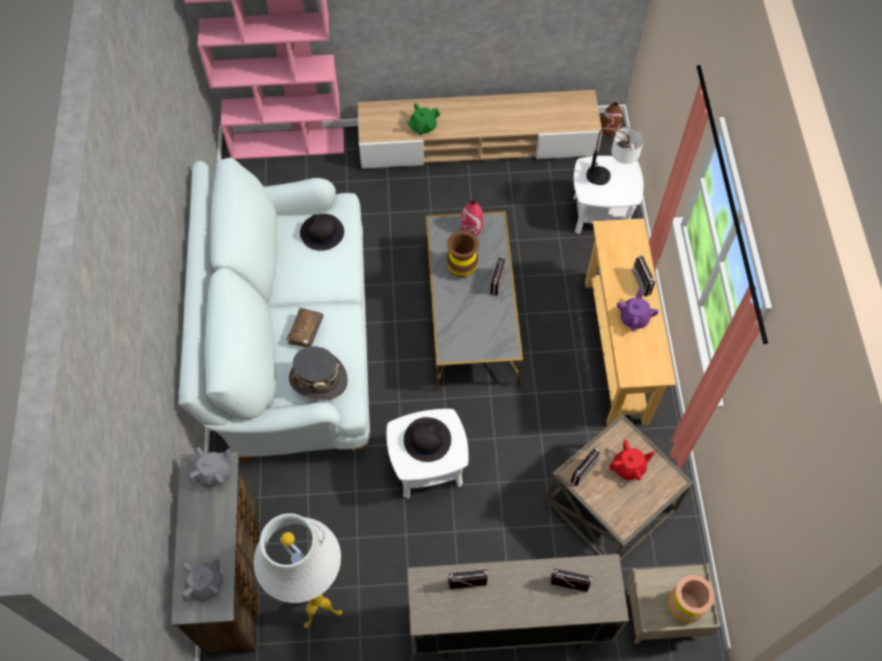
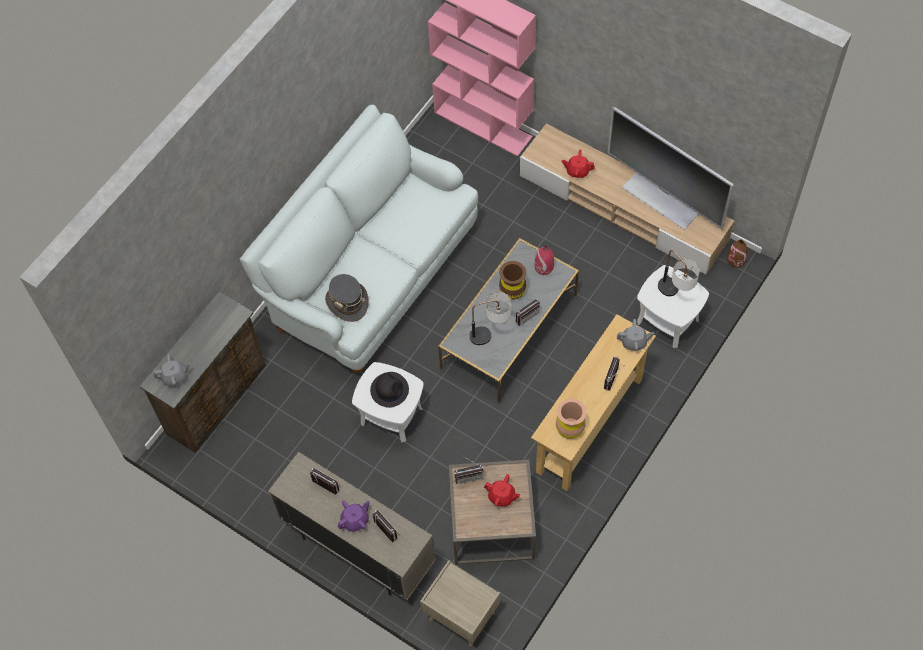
camera: 40 degrees right, 0 degrees up
grey teapot [189,447,231,487] -> grey teapot moved to [617,319,654,351]
white floor lamp [254,513,343,628] -> none
brown book [286,308,323,347] -> none
black hat [300,214,344,251] -> none
green teapot [406,103,440,135] -> red teapot [562,150,595,178]
purple teapot [617,288,659,331] -> purple teapot moved to [338,500,370,532]
brown vase [668,575,715,623] -> brown vase moved to [556,398,586,439]
none -> table lamp [469,292,512,345]
none -> television [608,107,734,230]

